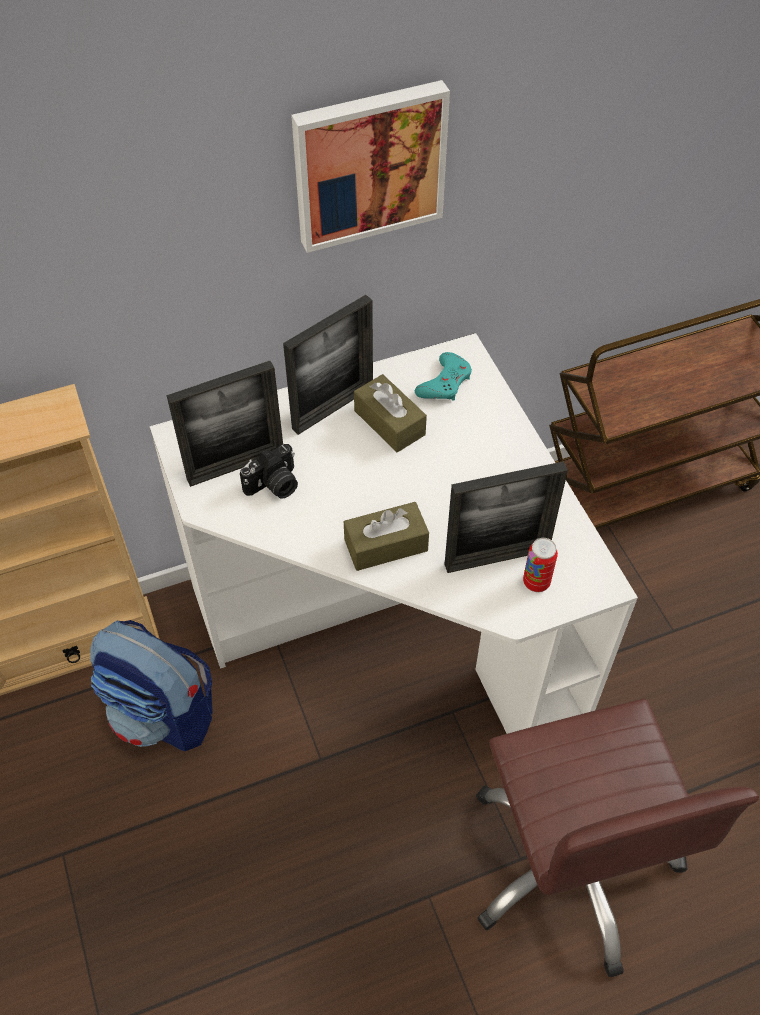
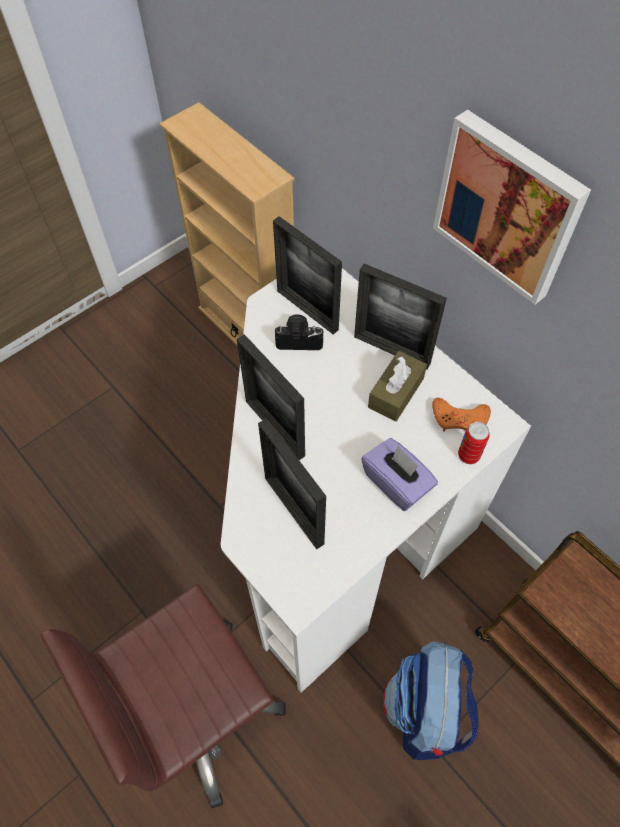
camera: 70 degrees right, 5 degrees up
backpack [90,620,213,751] -> backpack moved to [383,641,479,760]
camera [240,444,298,499] -> camera turned 150 degrees clockwise [275,314,324,350]
brown tissue box [344,502,429,571] -> picture frame [237,334,305,460]
turquoise game controller [415,352,472,401] -> orange game controller [432,398,491,432]
can [523,538,558,592] -> can moved to [458,422,490,464]
none -> purple tissue box [361,438,438,511]

